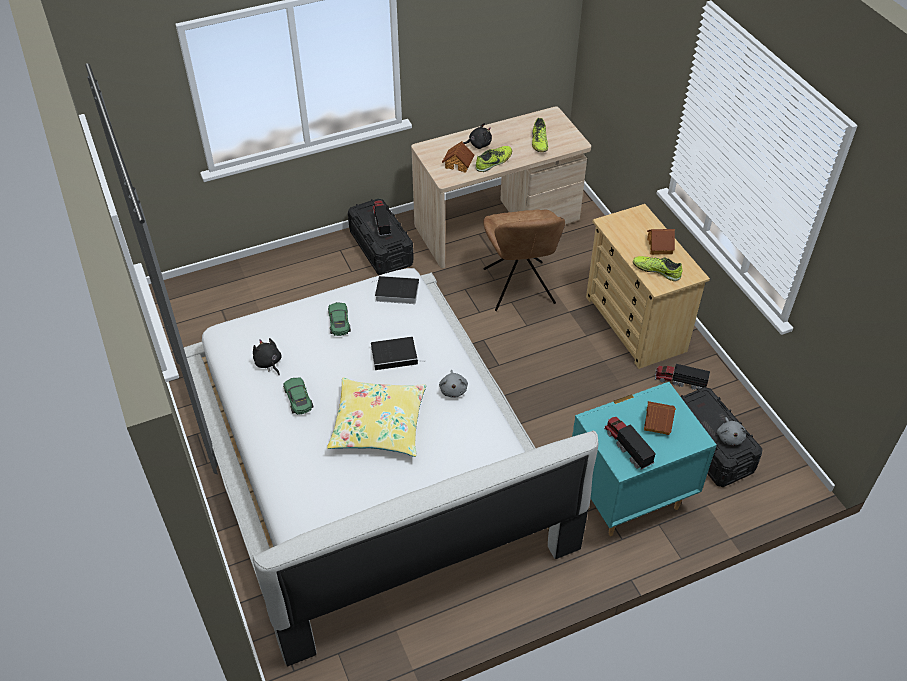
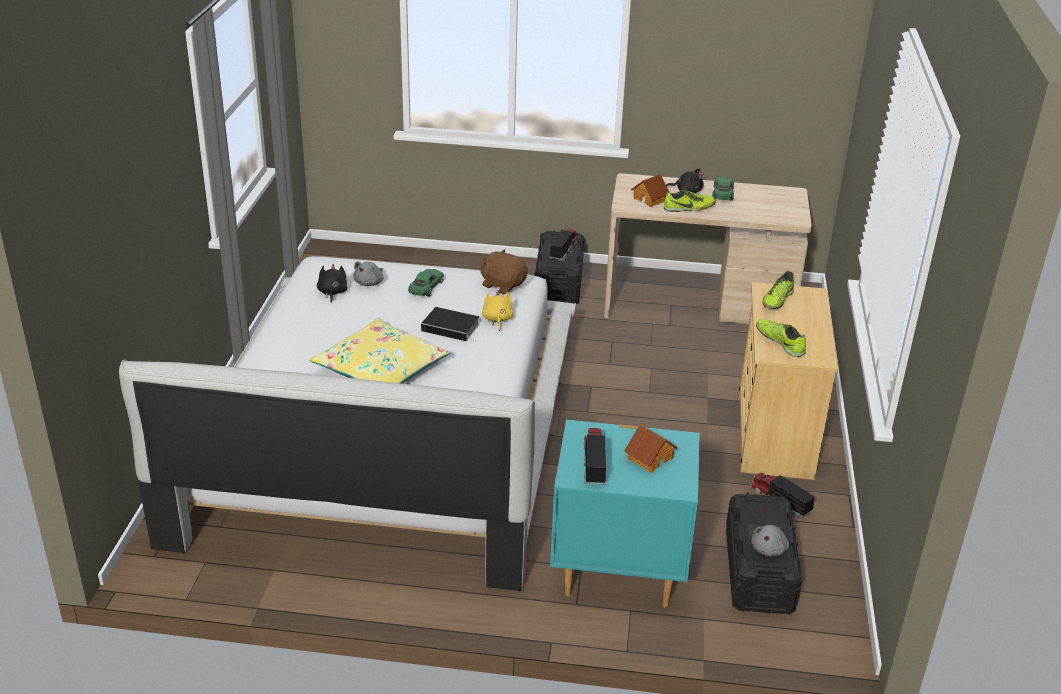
camera: 30 degrees right, 15 degrees down
green toy car [283,378,313,415] -> green toy car moved to [712,177,734,201]
book [372,276,419,304] -> brown plush toy [480,249,528,294]
grey plush toy [439,370,468,398] -> grey plush toy moved to [354,262,383,286]
brown chair [483,209,565,311] -> none
shoe [532,118,548,152] -> shoe moved to [763,271,795,309]
toy house [647,229,675,255] -> none
none -> yellow plush toy [482,290,513,331]

